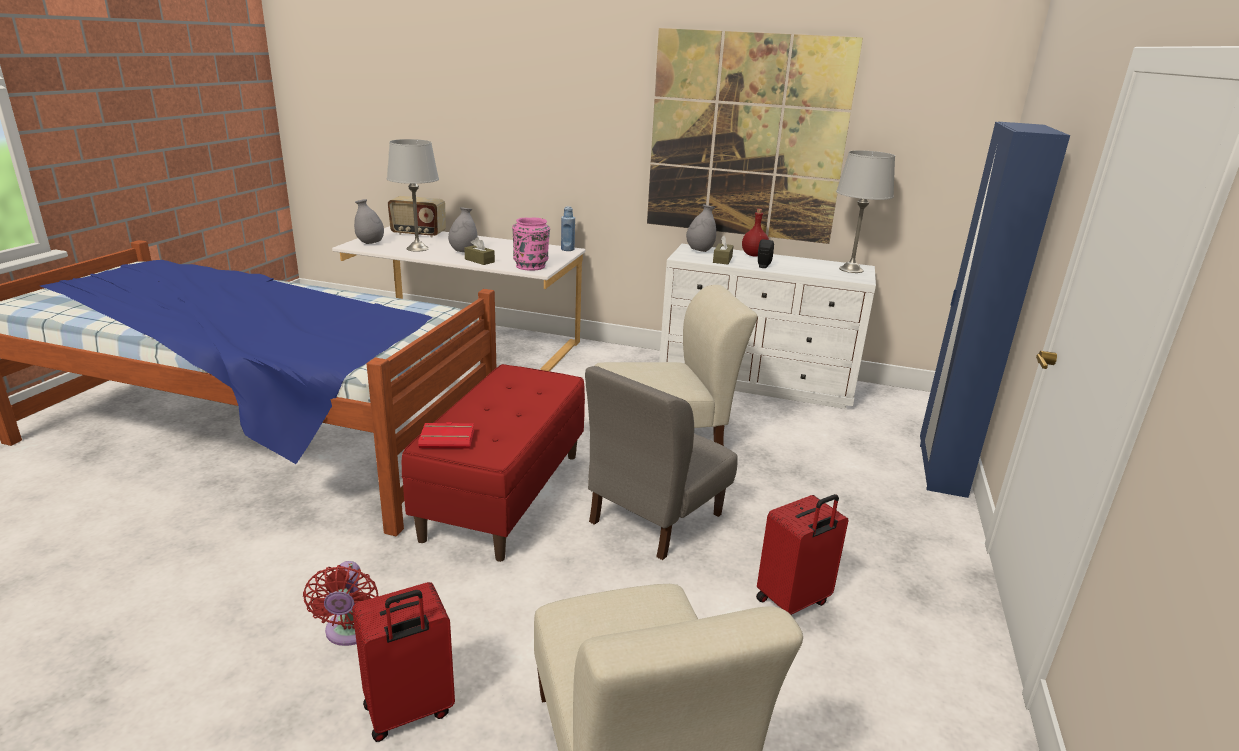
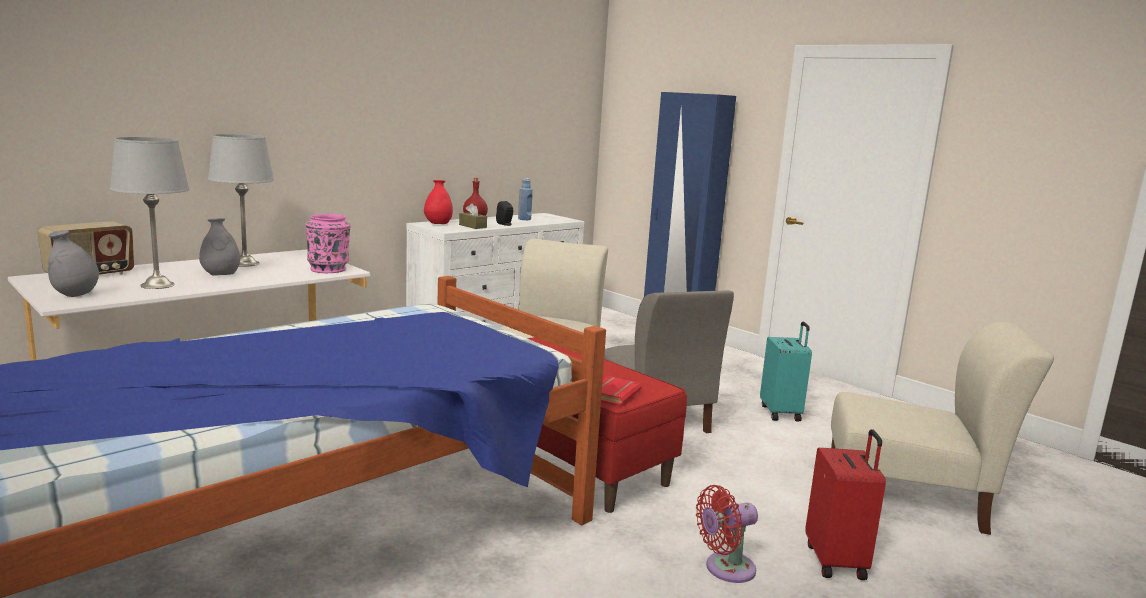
camera: 60 degrees left, 10 degrees down
red fan [303,561,378,646] -> red fan turned 135 degrees clockwise [696,485,758,583]
brown tissue box [464,237,495,265] -> none
blue bottle [561,206,575,251] -> blue bottle moved to [518,178,533,220]
picture [647,28,863,244] -> none
grey vase [686,204,716,252] -> red vase [424,180,453,224]
red suitcase [756,494,849,616] -> turquoise suitcase [760,322,812,422]
grey table lamp [836,150,895,273] -> grey table lamp moved to [208,134,274,267]

